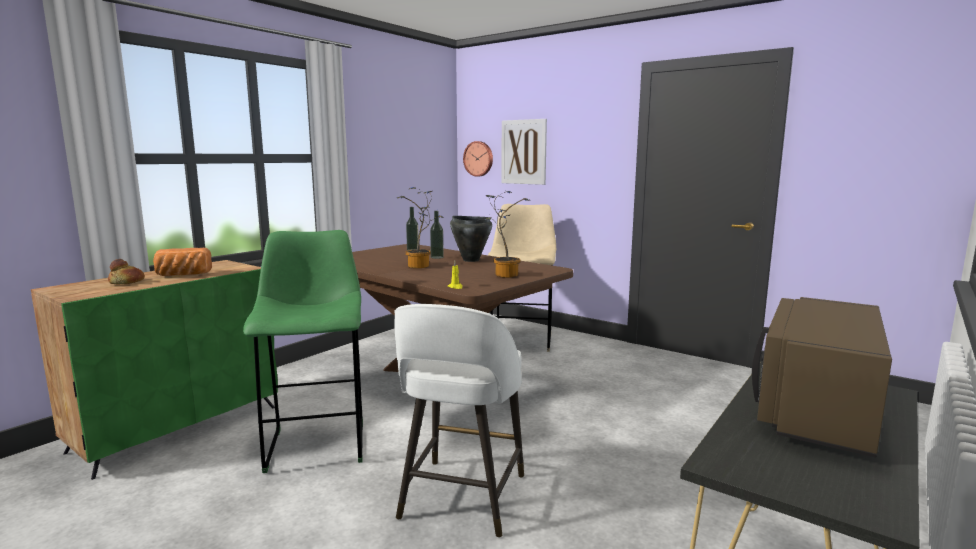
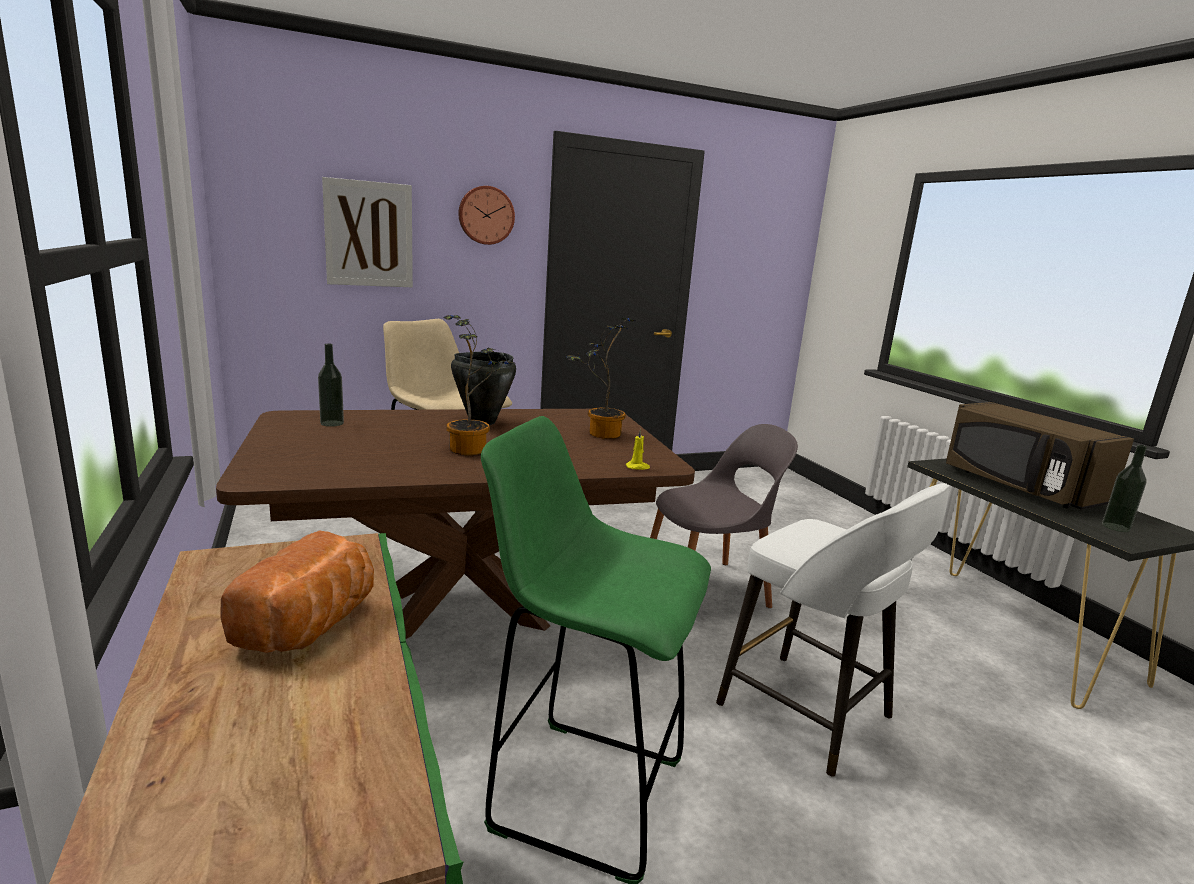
camera: 60 degrees left, 5 degrees up
bread [108,259,145,285] -> none
bottle [430,211,444,259] -> bottle moved to [1102,445,1147,532]
wall clock [463,141,493,177] -> wall clock moved to [458,186,515,245]
none -> grey chair [650,424,798,608]

